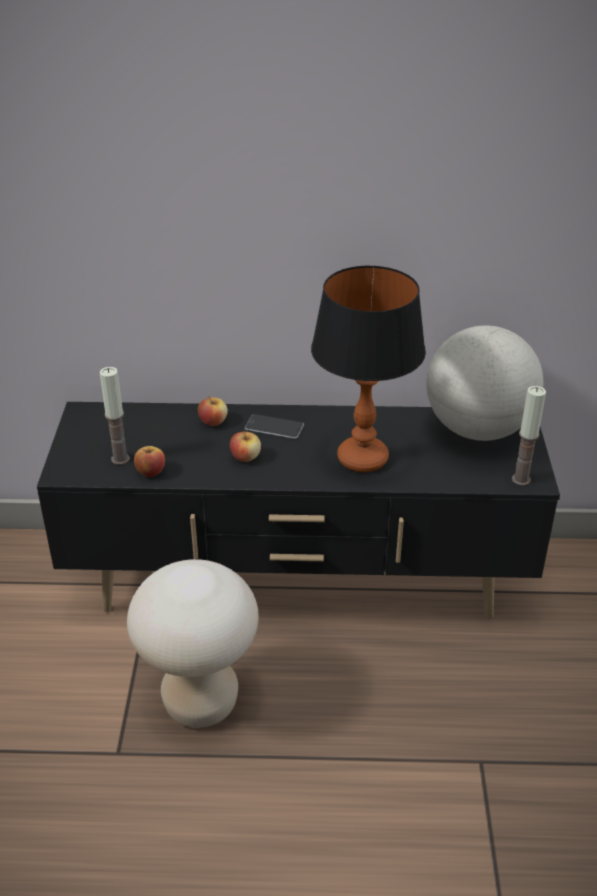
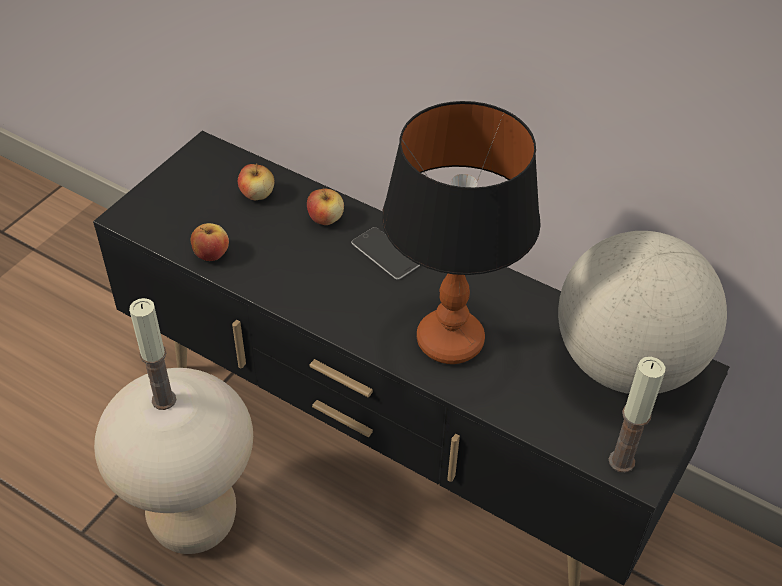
camera: 30 degrees right, 10 degrees up
candle [100,367,130,465] -> candle moved to [129,298,176,410]
apple [230,430,261,462] -> apple moved to [238,164,275,200]

